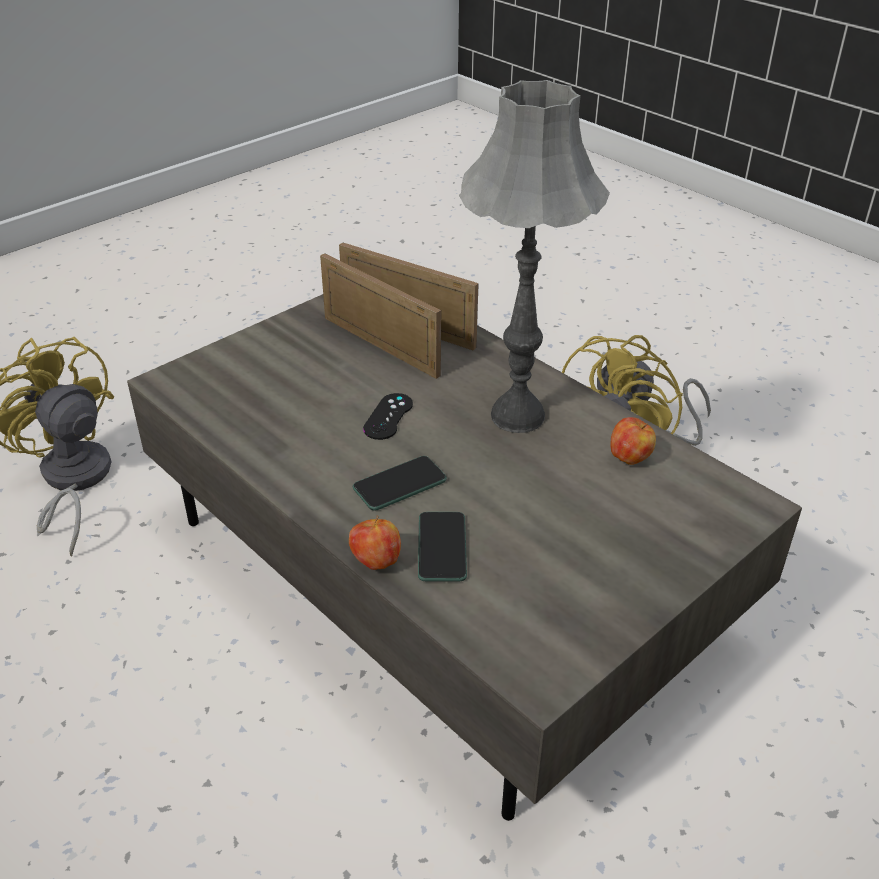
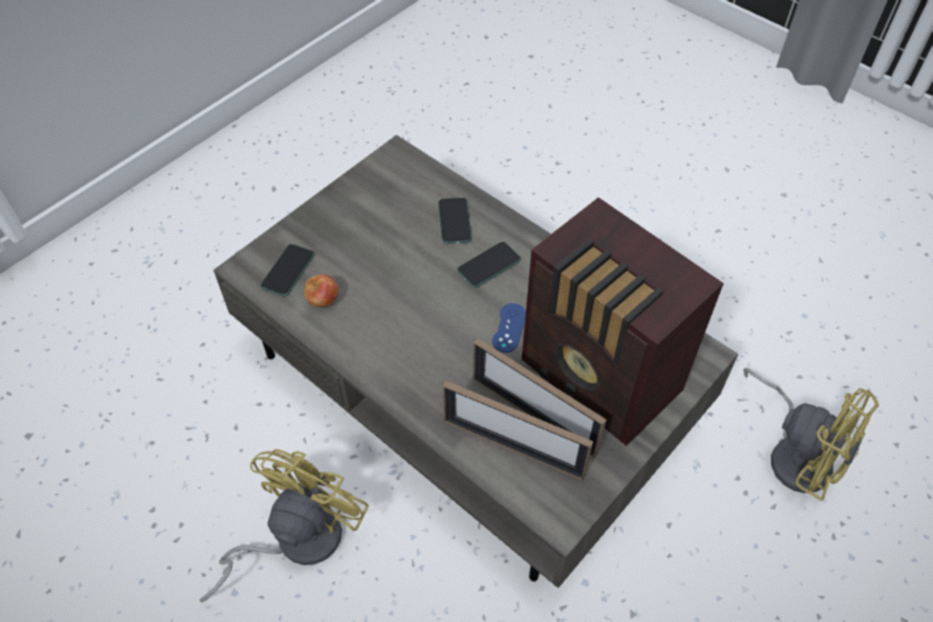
camera: 175 degrees right, 15 degrees up
apple [349,516,401,570] -> none
black game controller [363,393,413,440] -> blue game controller [492,303,526,353]
grey table lamp [459,80,610,433] -> none
none -> phone [260,244,315,297]
none -> radio [522,197,724,446]

